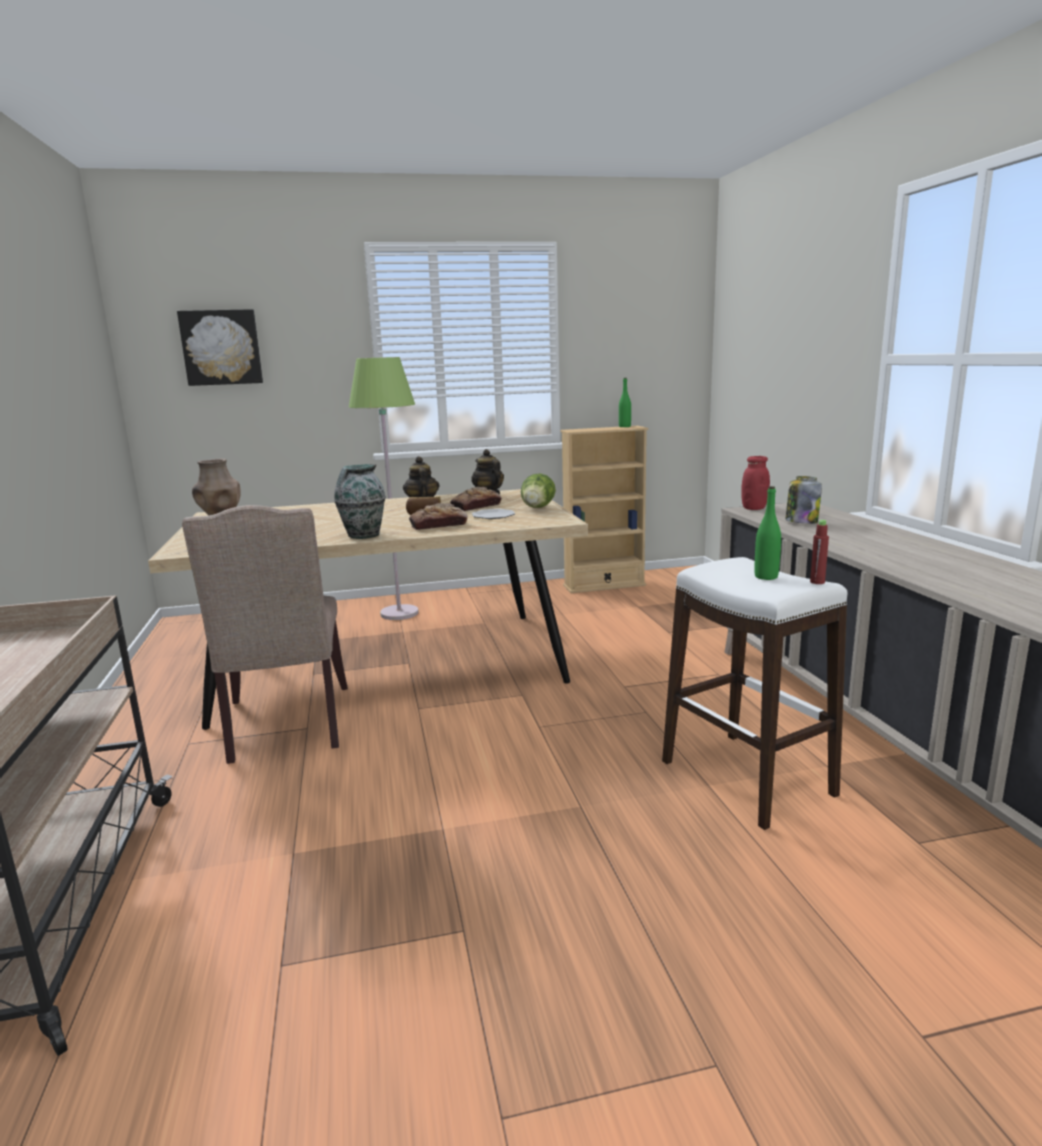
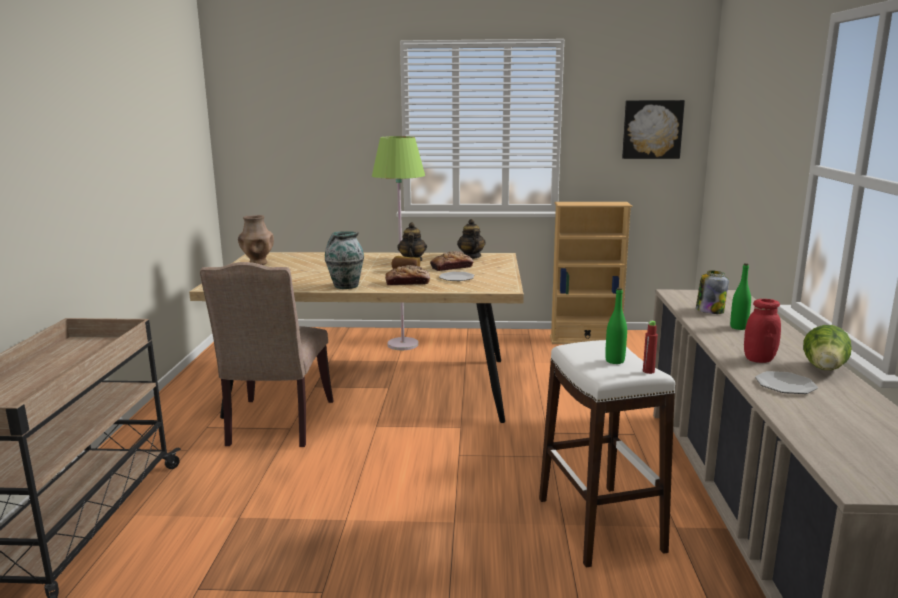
camera: 15 degrees right, 0 degrees up
picture [177,309,263,386] -> picture moved to [622,100,685,159]
lettuce [521,473,556,508] -> lettuce moved to [803,325,852,370]
green bottle [619,378,631,427] -> green bottle moved to [730,263,751,330]
red jar [741,456,770,510] -> red jar moved to [744,299,781,363]
none -> plate [755,371,818,394]

